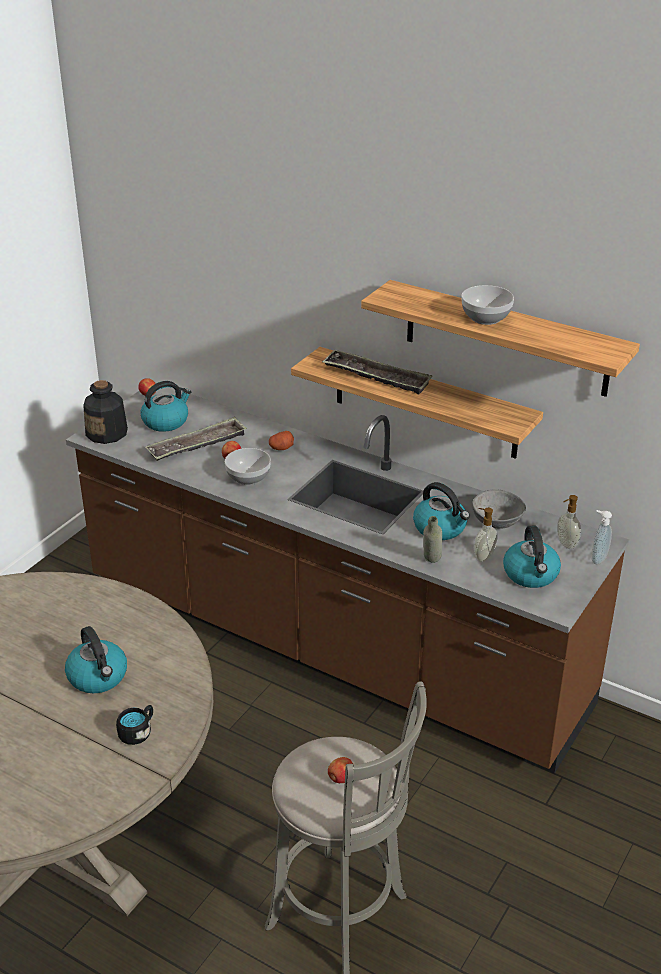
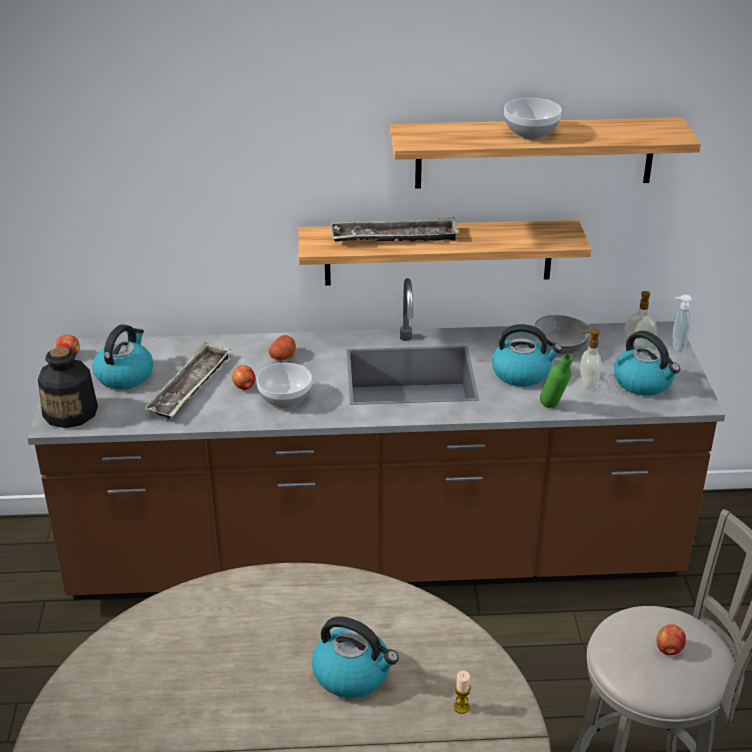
camera: 35 degrees left, 0 degrees up
black mug [116,705,153,745] -> candle [454,671,471,714]
grey bottle [423,516,442,563] -> green bottle [540,354,572,408]

